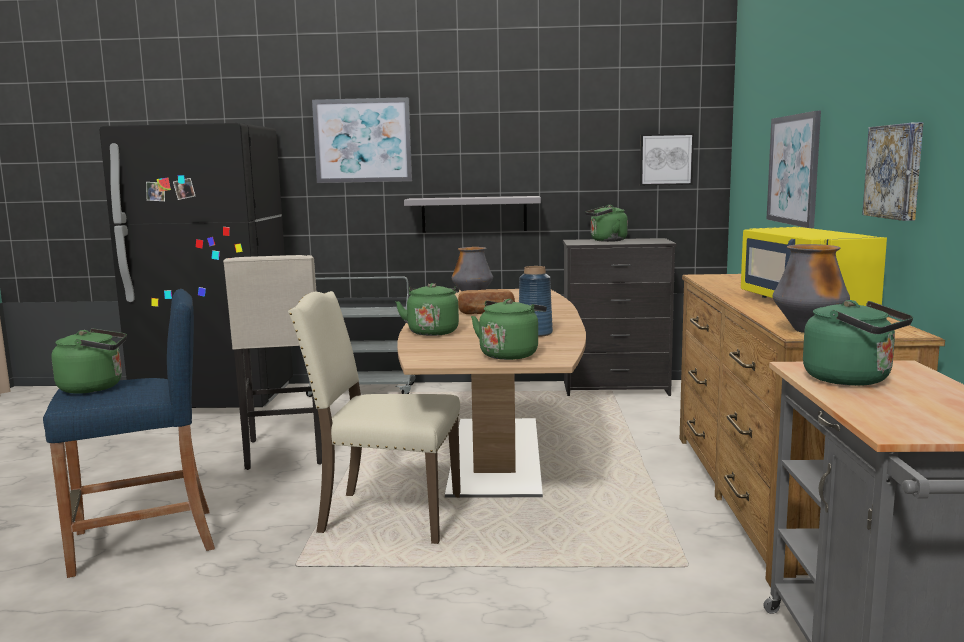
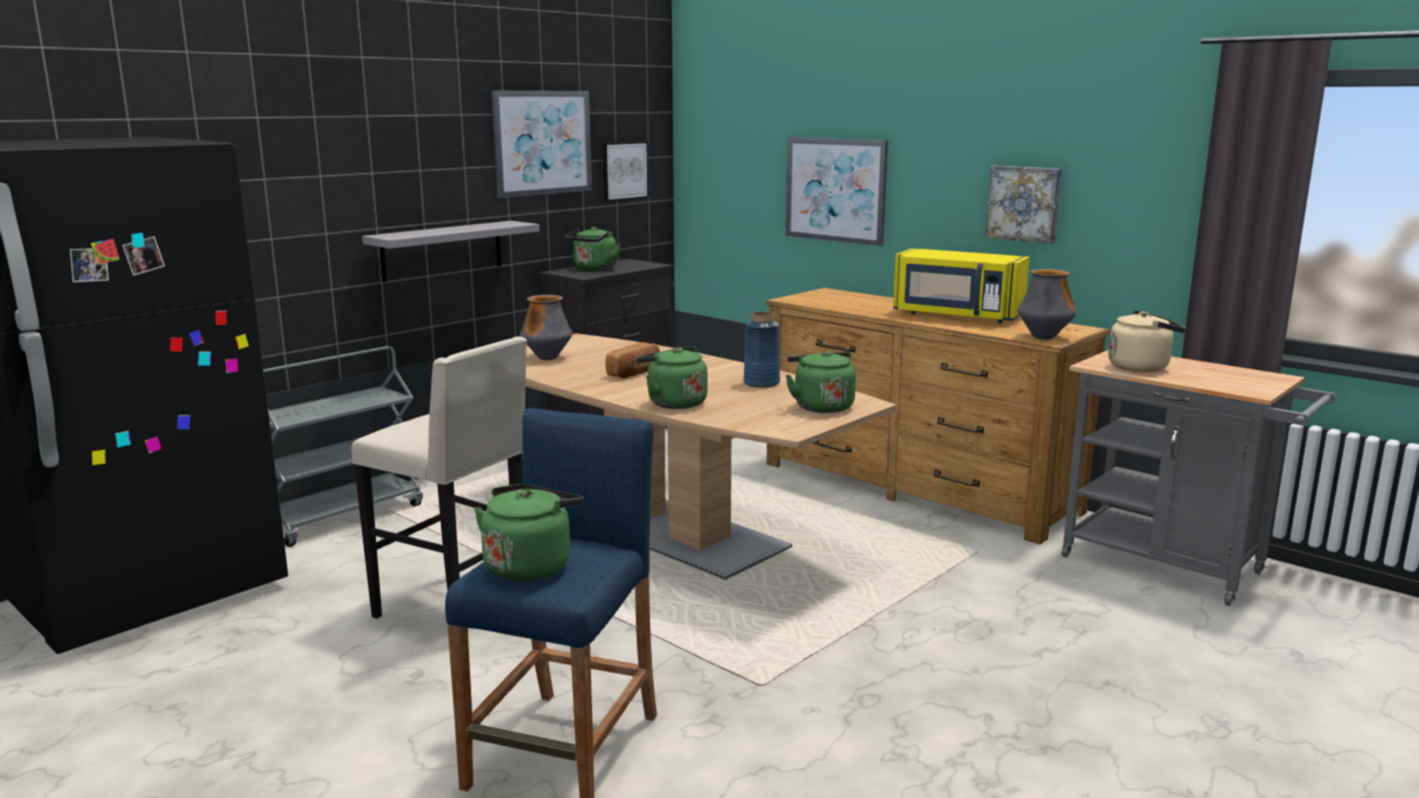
camera: 50 degrees left, 5 degrees up
beige chair [288,291,461,544] -> none
picture [312,97,412,183] -> picture moved to [492,91,592,198]
green kettle [803,300,913,386] -> beige kettle [1108,310,1186,372]

